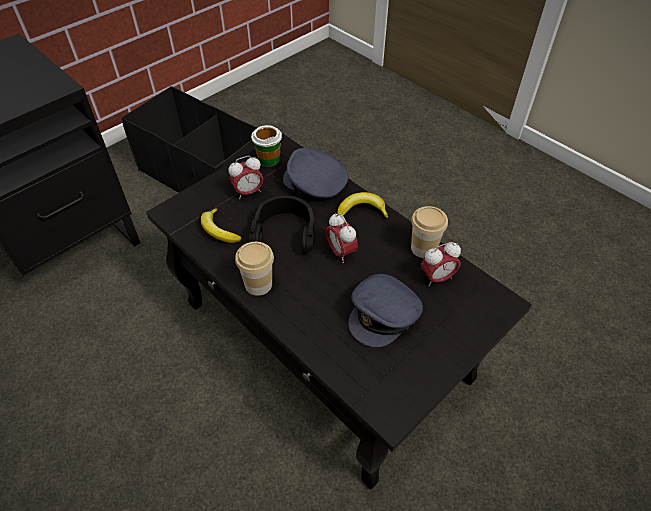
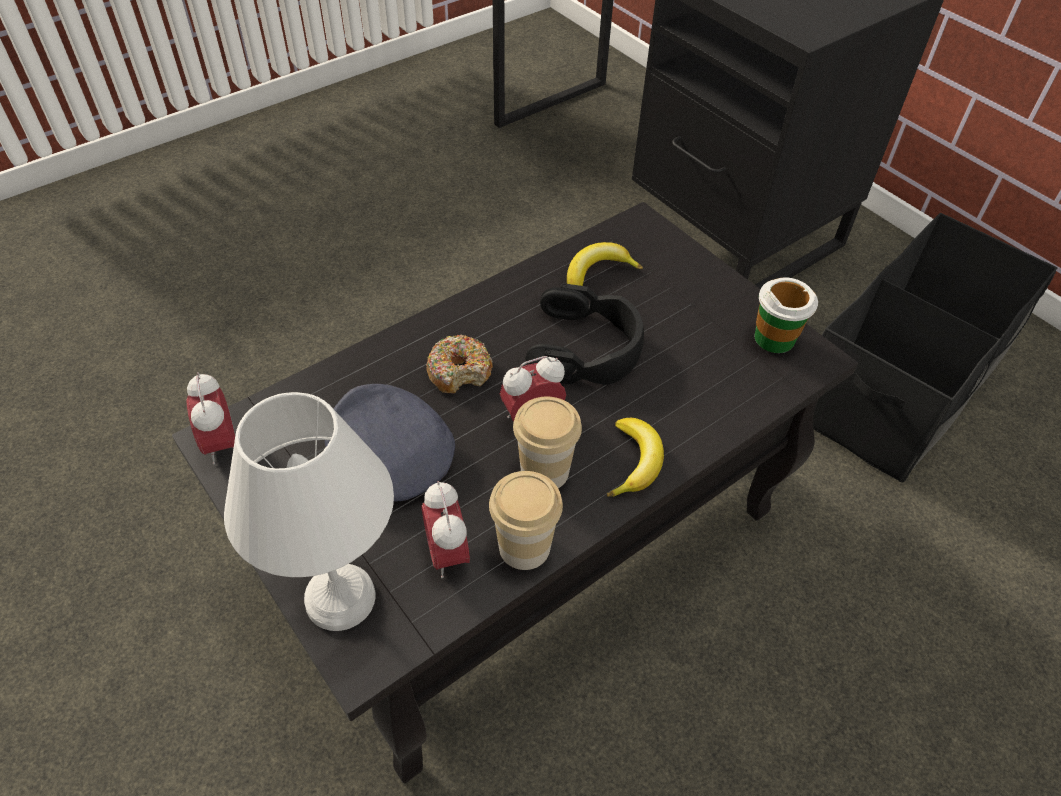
camera: 95 degrees right, 0 degrees up
alarm clock [228,156,263,199] -> alarm clock moved to [186,372,235,465]
cup [235,242,274,296] -> cup moved to [513,397,582,488]
grey cap [283,148,348,198] -> none
none -> white table lamp [224,392,394,631]
none -> donut [426,335,493,394]

